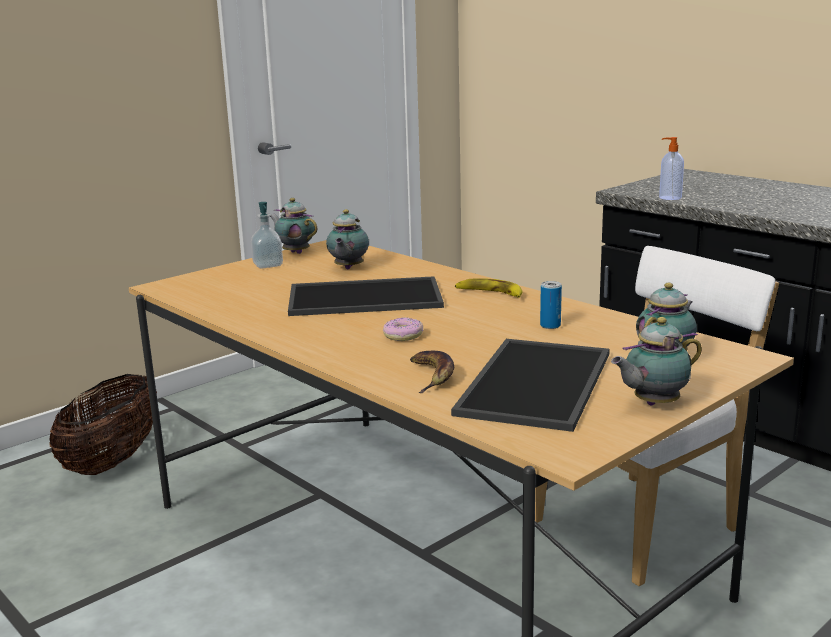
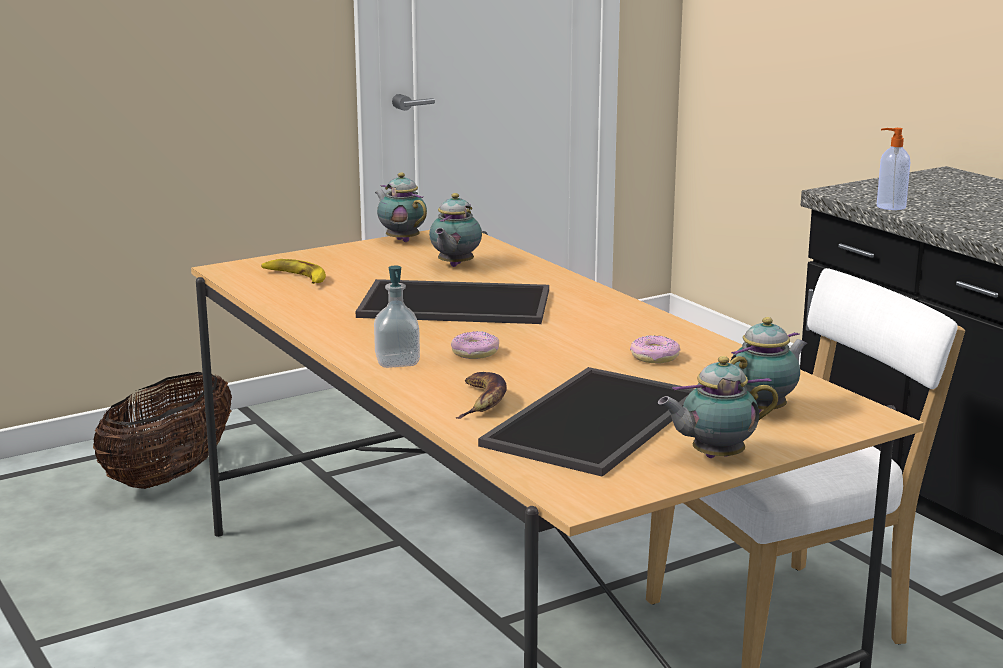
camera: 10 degrees right, 0 degrees up
soap dispenser [251,202,283,269] -> soap dispenser moved to [374,266,420,368]
banana [455,278,522,298] -> banana moved to [261,259,326,284]
can [540,281,562,329] -> donut [630,335,680,363]

